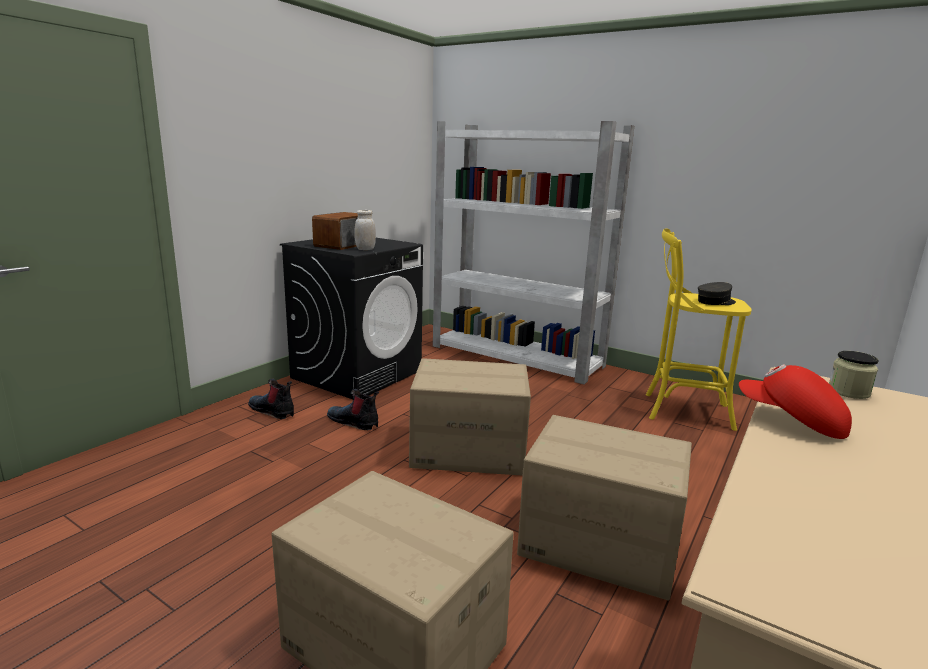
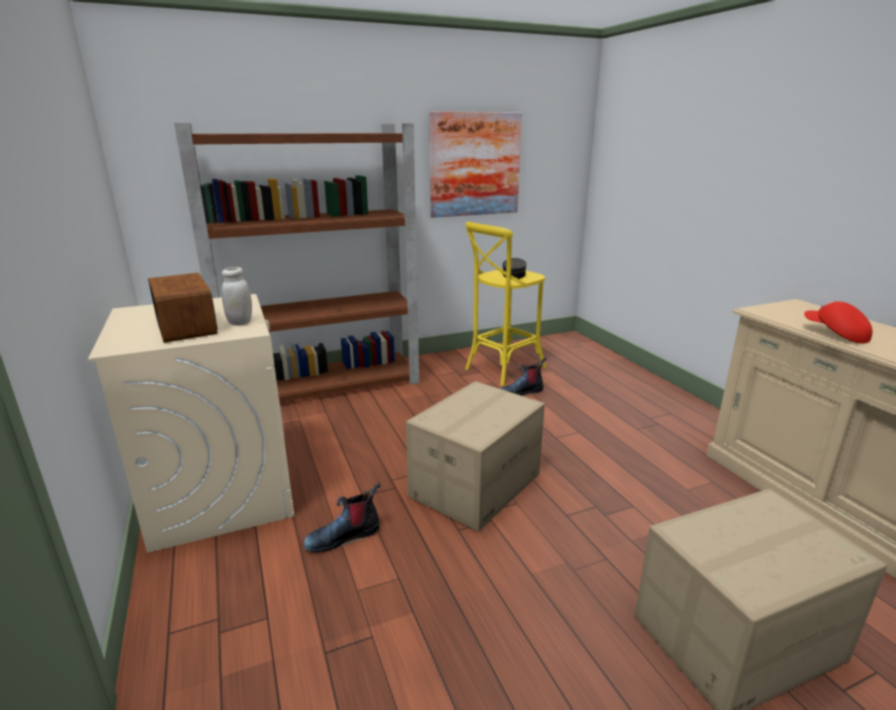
camera: 55 degrees left, 5 degrees up
boot [248,379,294,419] -> boot moved to [500,357,547,396]
black washing machine [280,238,423,400] -> beige washing machine [88,294,294,553]
white bookcase [433,121,634,385] -> brown bookcase [174,123,419,403]
cardboard box [517,415,692,600] -> none
red cap [739,364,852,439] -> red cap turned 75 degrees clockwise [804,301,873,344]
jar [829,351,879,399] -> none
none -> picture [430,111,522,218]

